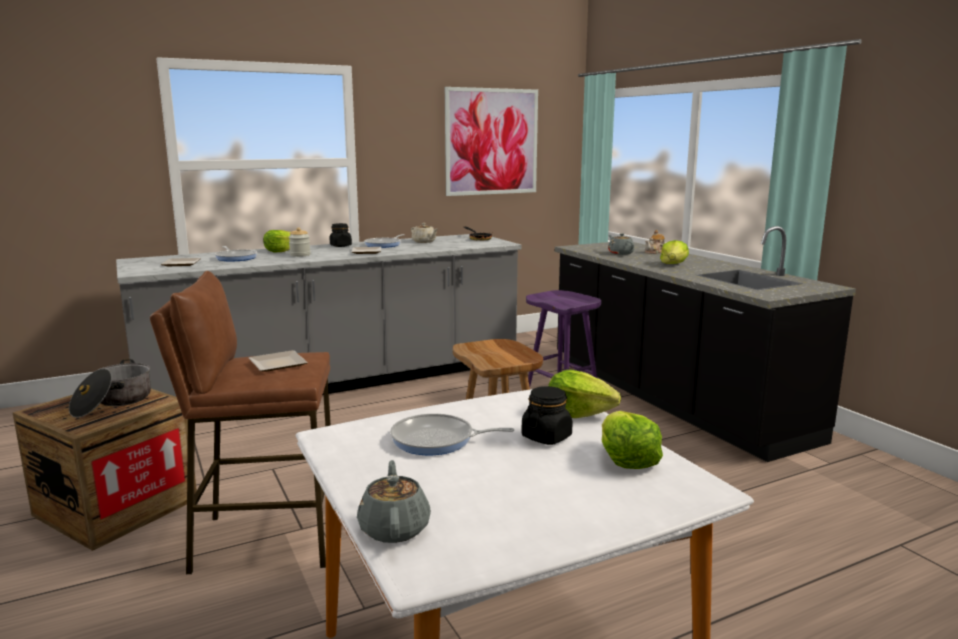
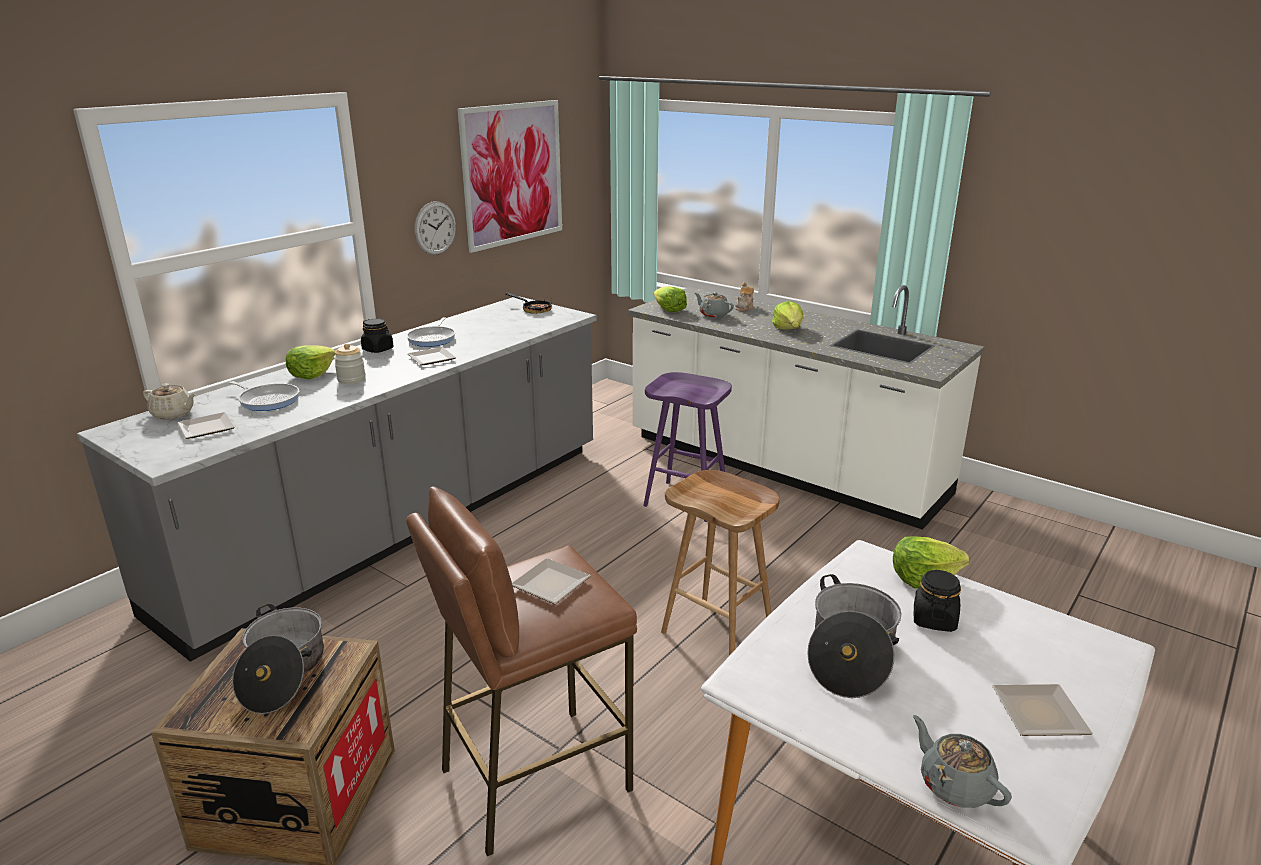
camera: 25 degrees left, 10 degrees up
frying pan [390,414,514,455] -> cooking pot [807,574,901,698]
beige teapot [411,223,438,243] -> beige teapot moved to [143,383,196,419]
black counter [555,226,856,462] -> white counter [628,285,984,530]
lettuce [601,411,663,469] -> lettuce moved to [654,286,687,312]
none -> wall clock [415,201,456,255]
none -> plate [992,684,1093,736]

